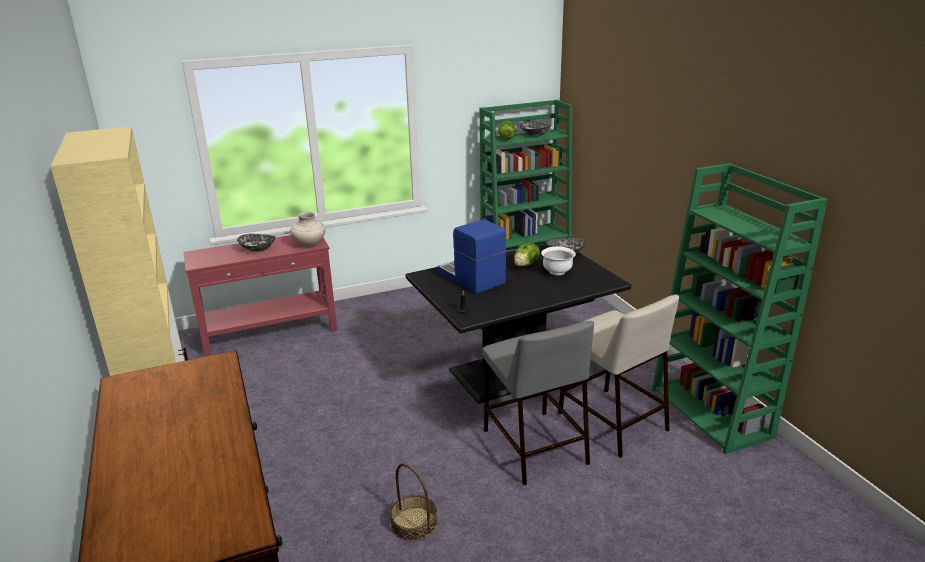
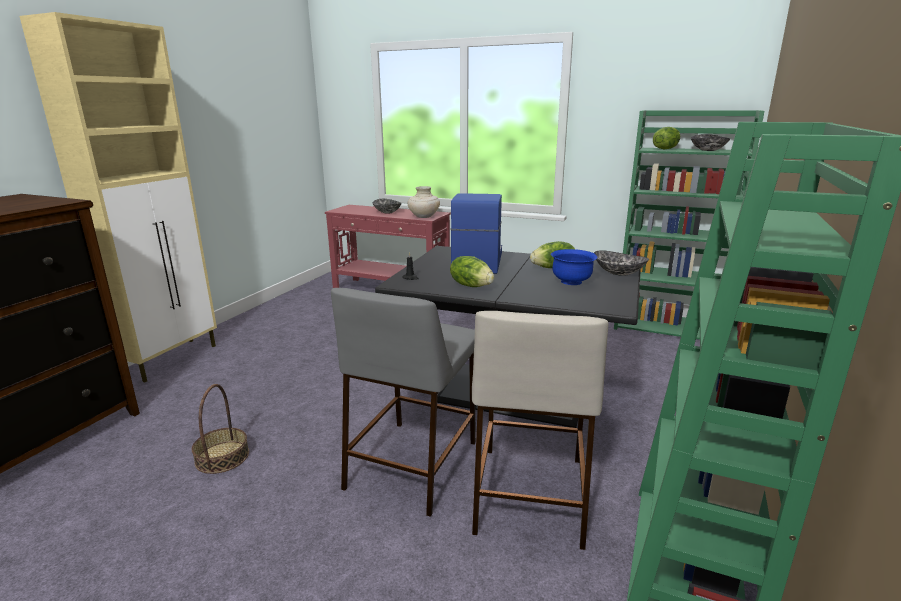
camera: 45 degrees right, 5 degrees down
white bowl [541,246,576,275] -> blue bowl [551,249,598,285]
none -> lettuce [450,256,494,287]

